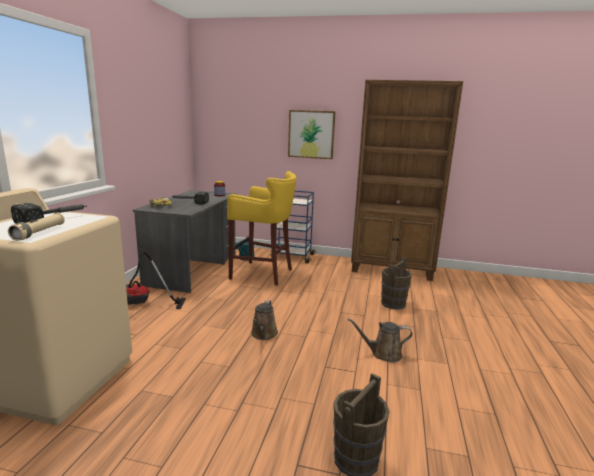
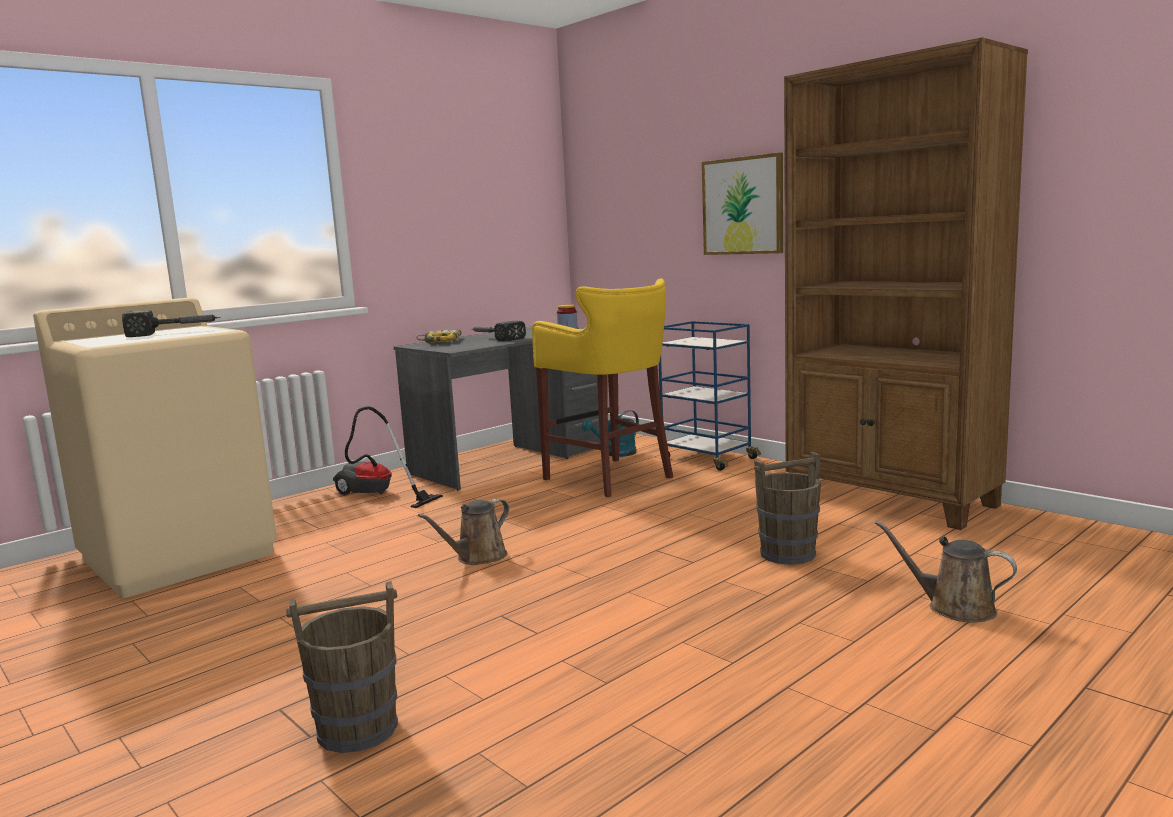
camera: 35 degrees right, 5 degrees down
beige flashlight [8,213,65,241] -> none
brown watering can [348,318,412,362] -> brown watering can moved to [875,521,1017,622]

